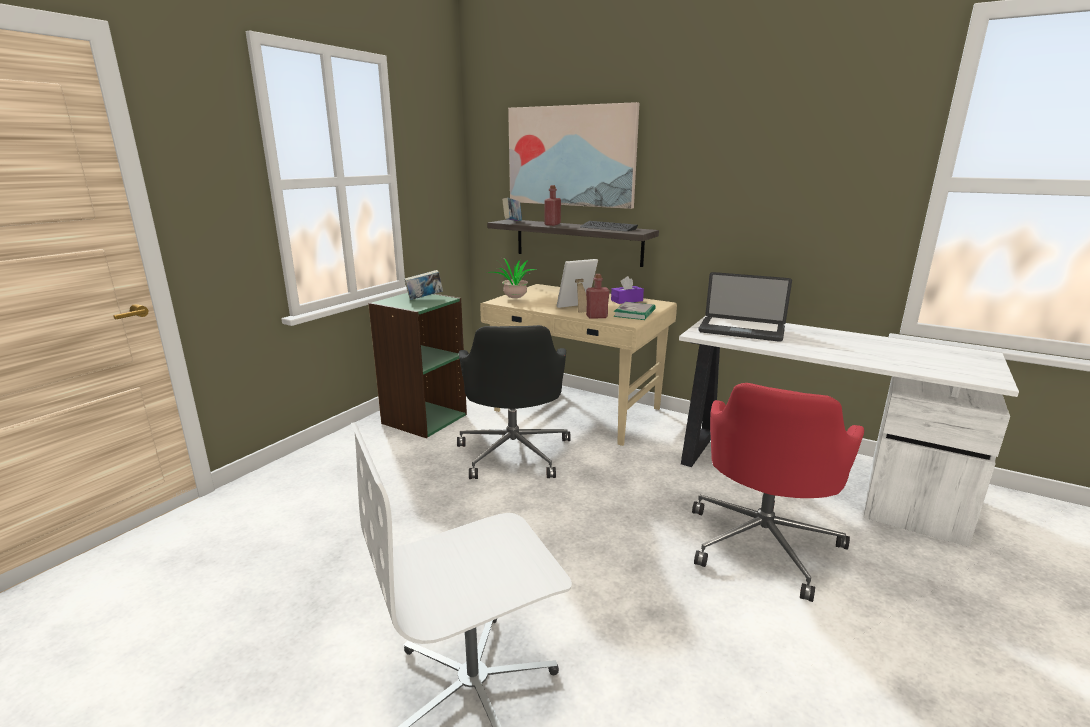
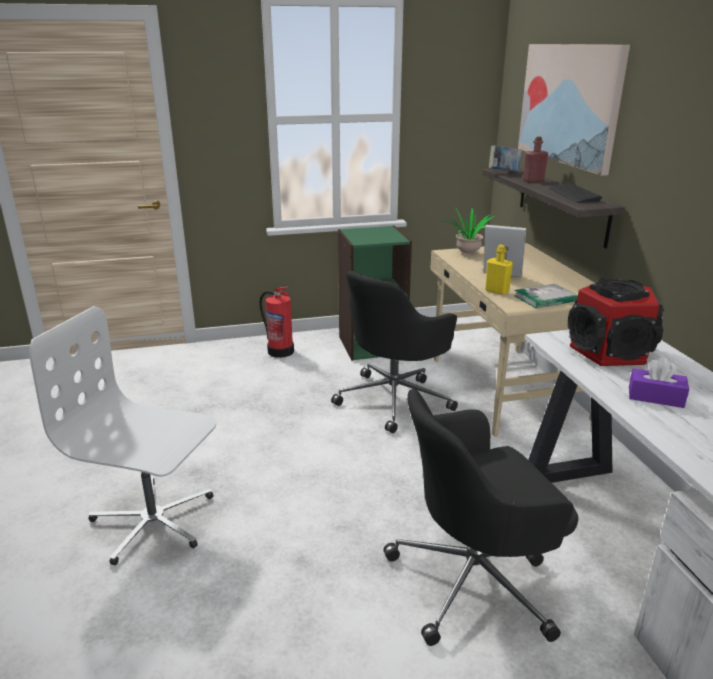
camera: 45 degrees right, 5 degrees up
book [404,270,443,300] -> none
red bottle [586,274,610,319] -> yellow bottle [485,245,513,295]
purple tissue box [611,276,644,304] -> purple tissue box moved to [629,358,689,408]
red office chair [692,383,864,602] -> black office chair [383,389,578,646]
laptop [698,272,792,342] -> speaker [568,277,664,366]
none -> fire extinguisher [260,287,294,358]

